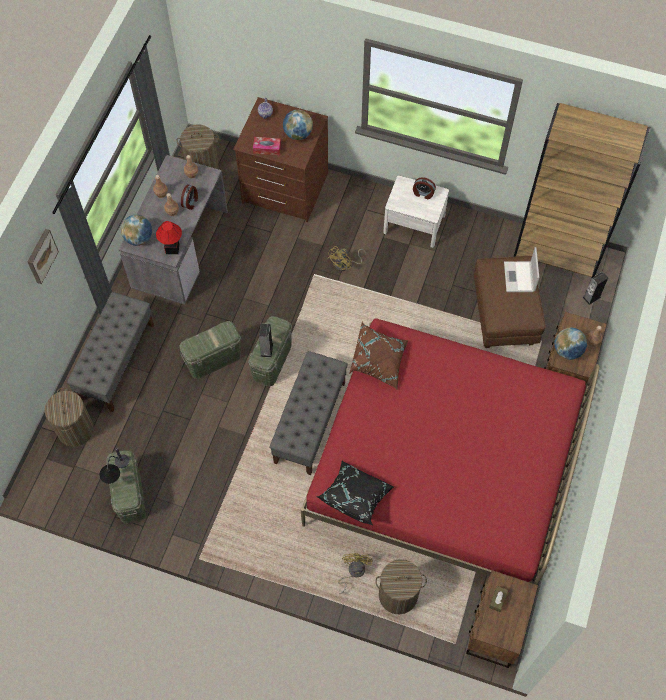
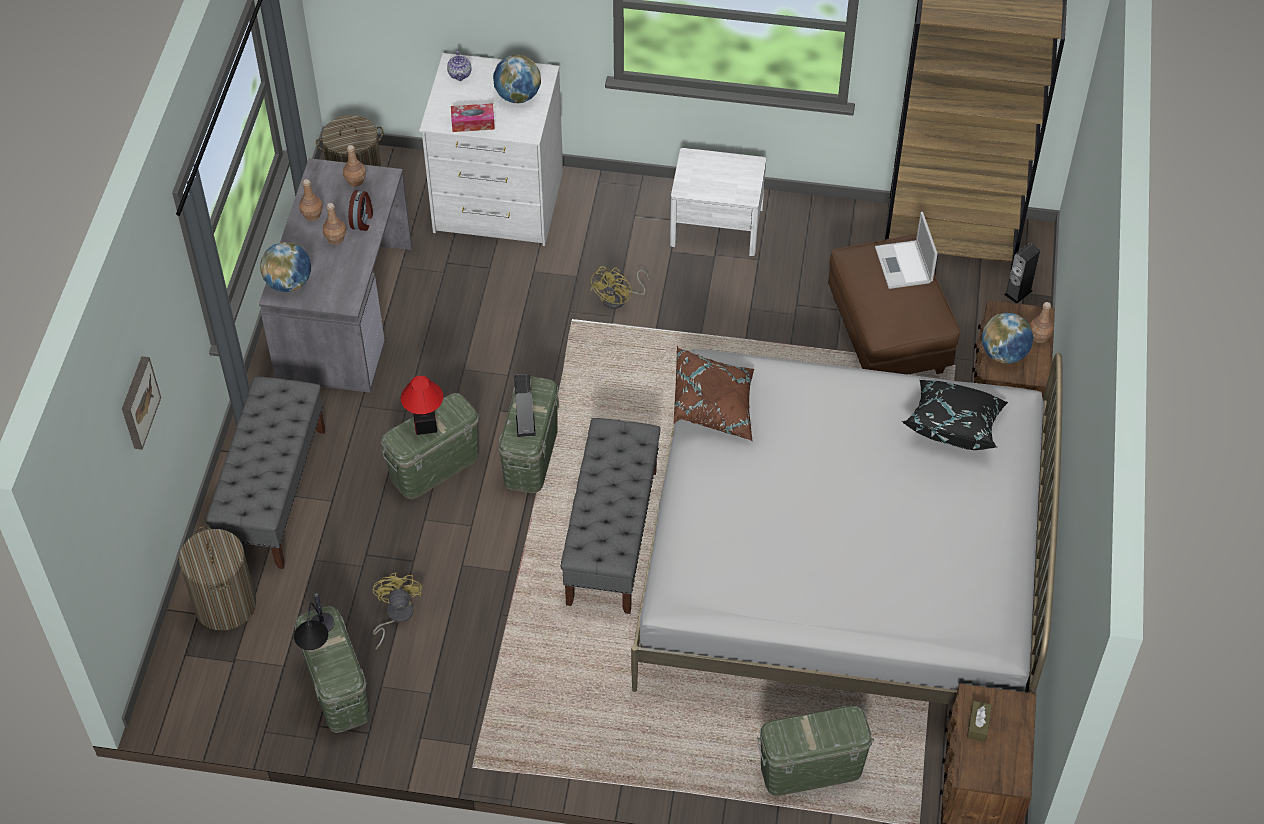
camera: 10 degrees left, 10 degrees down
picture [27,229,59,284] -> picture moved to [122,356,161,450]
table lamp [156,221,182,254] -> table lamp moved to [401,376,443,435]
brown dresser [233,97,328,222] -> white dresser [419,53,563,246]
red bed [300,318,600,585] -> white bed [631,348,1063,705]
black pillow [317,461,394,525] -> black pillow moved to [902,380,1008,450]
yellow fan [338,553,373,594] -> yellow fan moved to [373,573,422,650]
laundry basket [375,559,427,615] -> green storage box [757,706,874,796]
alarm clock [413,177,436,199] -> none

